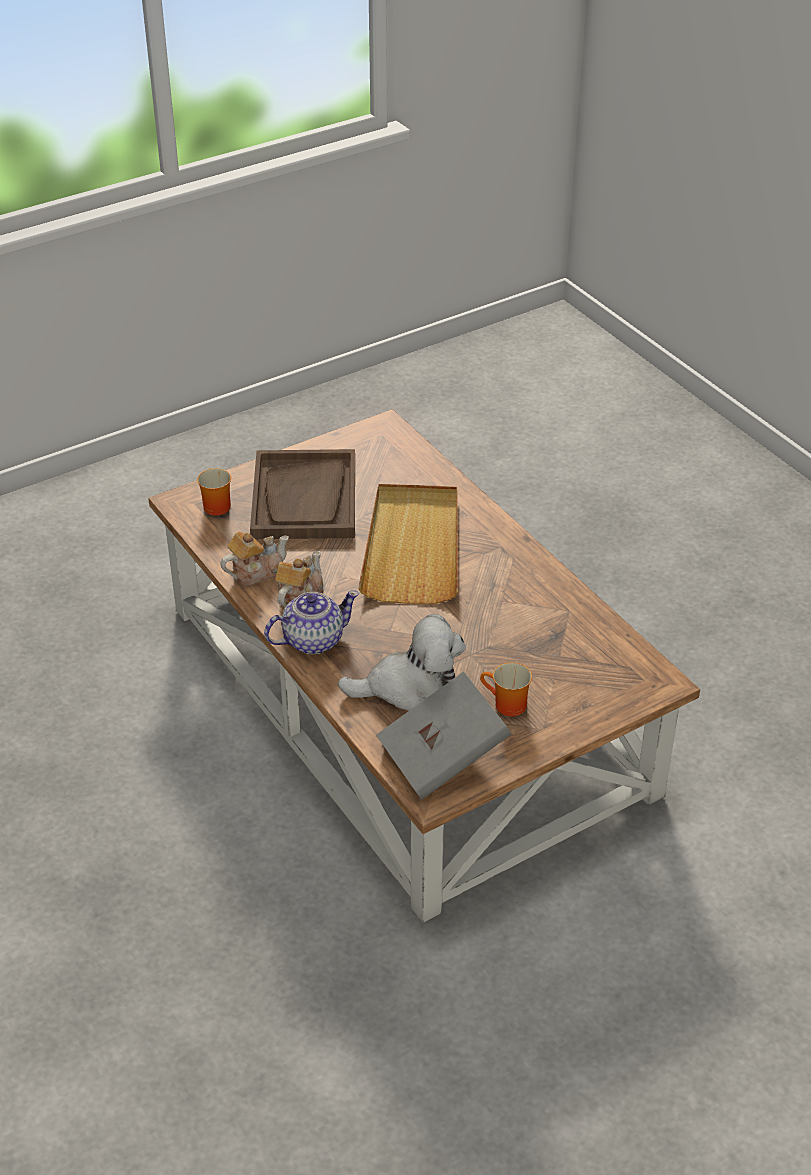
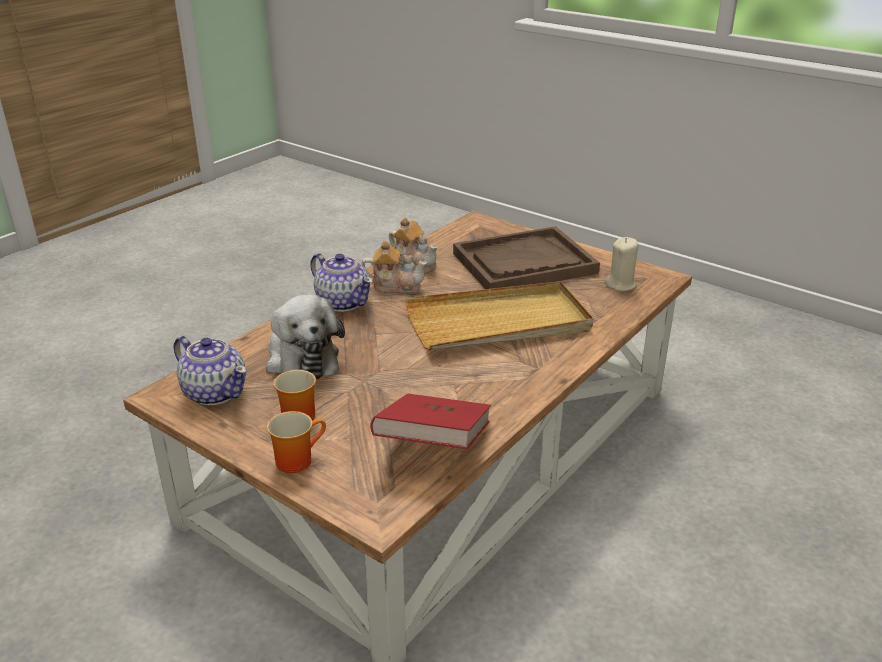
camera: 70 degrees right, 10 degrees down
mug [197,468,231,516] -> mug moved to [267,411,326,473]
grey book [376,672,511,800] -> teapot [174,336,247,405]
none -> red book [370,393,491,449]
none -> beige candle [605,237,639,291]

